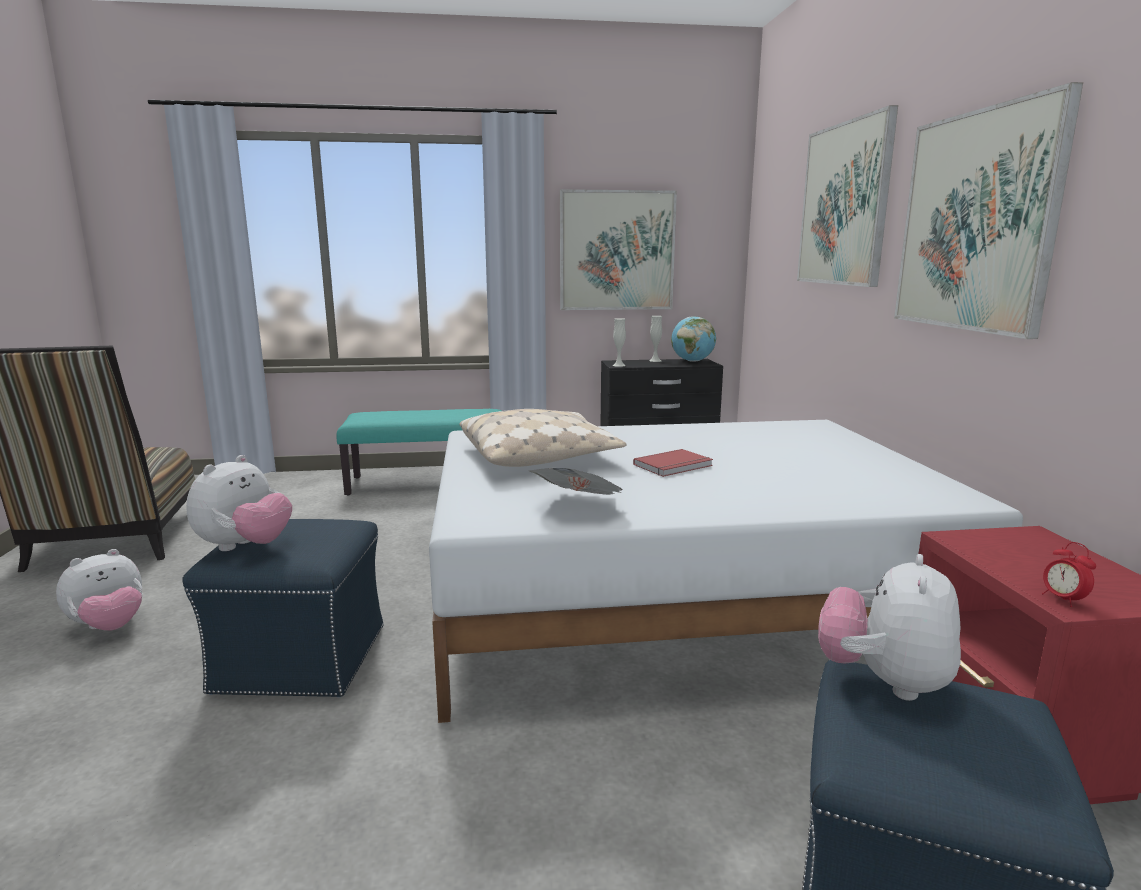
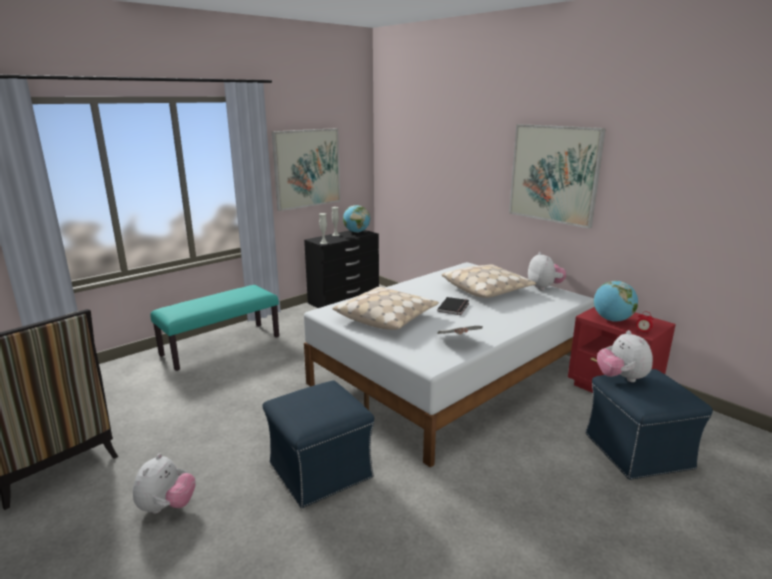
camera: 35 degrees left, 5 degrees up
plush toy [186,455,292,551] -> plush toy moved to [528,252,566,290]
red book [633,449,713,477] -> black book [437,297,469,315]
picture [797,105,898,287] -> none
none -> beige pillow [442,264,536,298]
none -> globe [594,281,638,322]

